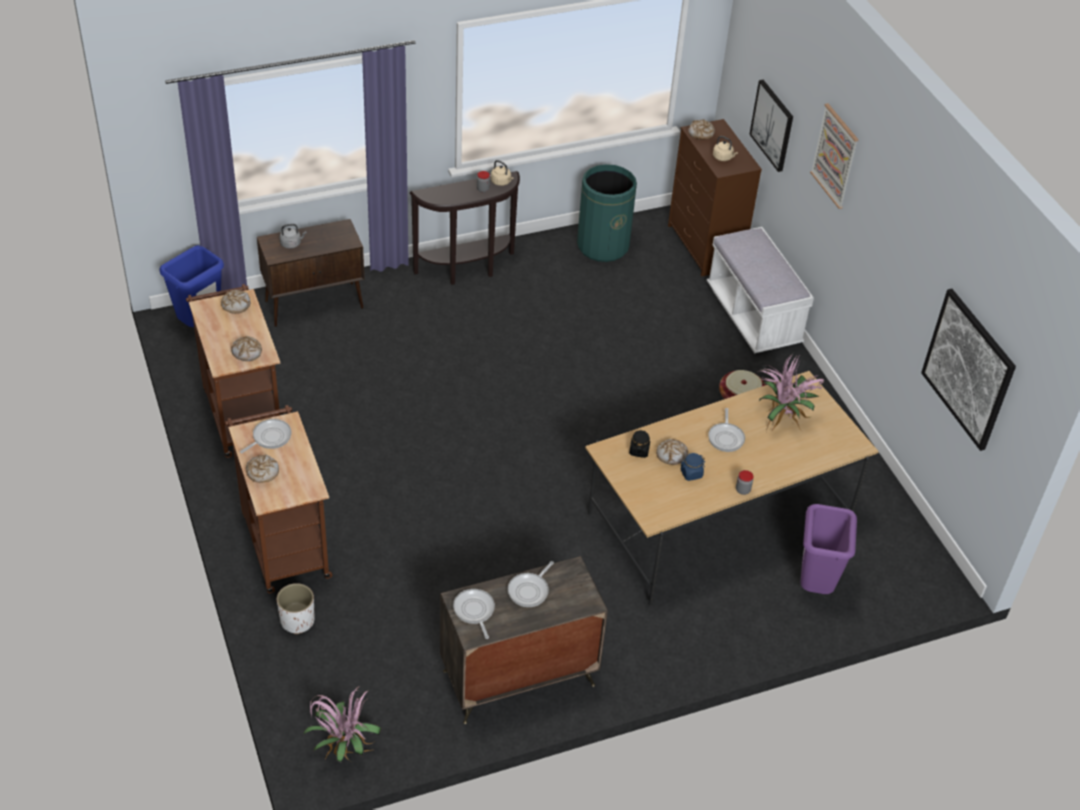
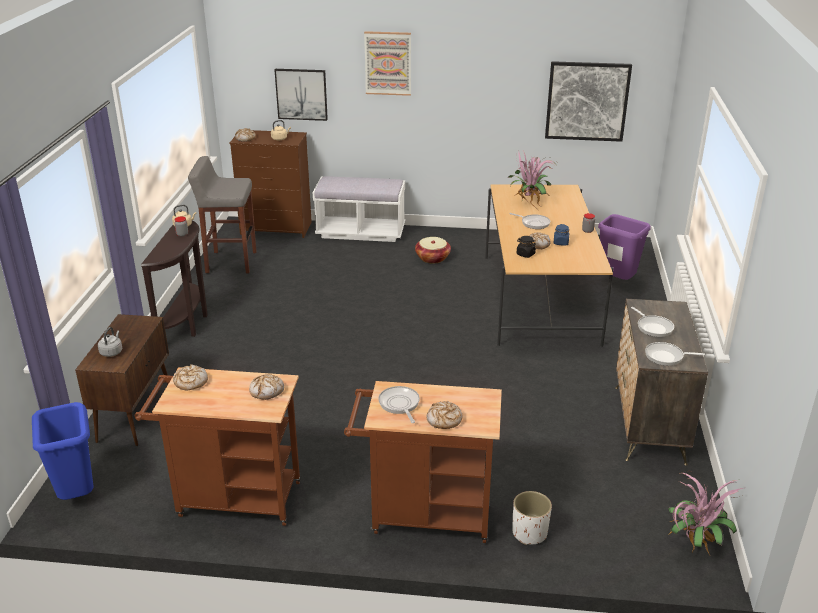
camera: 60 degrees left, 15 degrees down
green trash can [577,164,637,262] -> grey stool [188,156,257,274]

